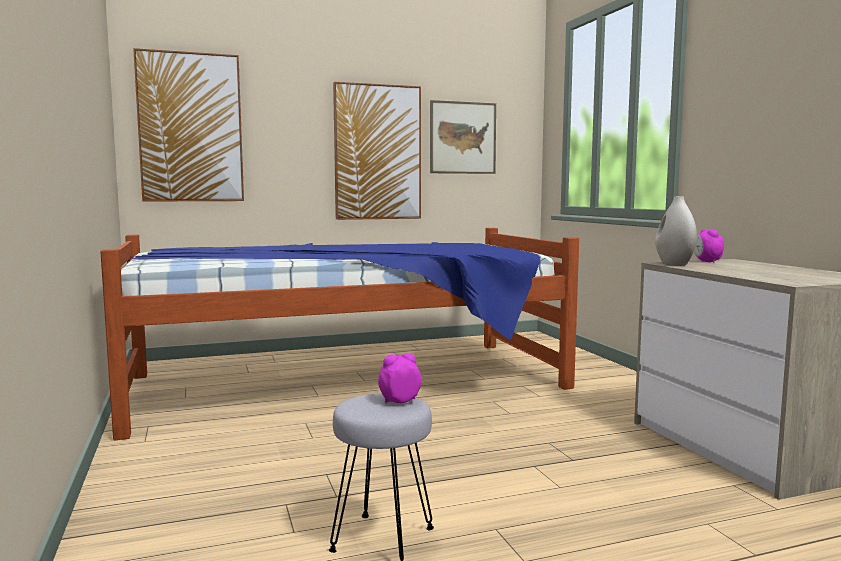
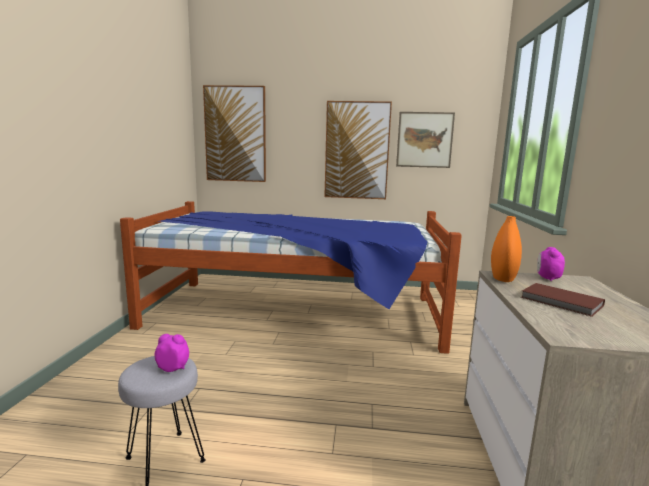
camera: 25 degrees right, 5 degrees up
white vase [655,196,697,266] -> orange vase [491,216,522,282]
none -> brown book [521,283,605,317]

